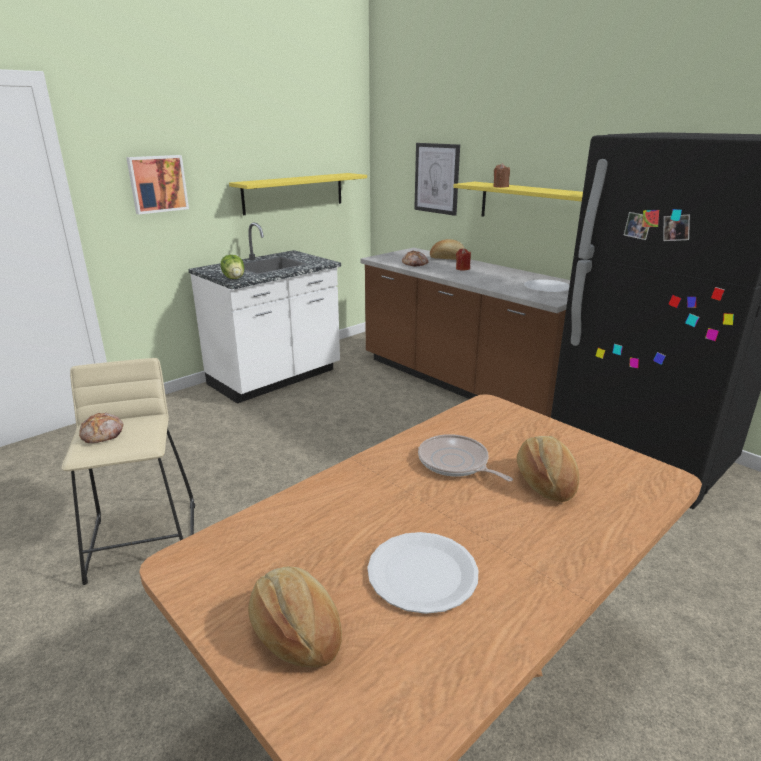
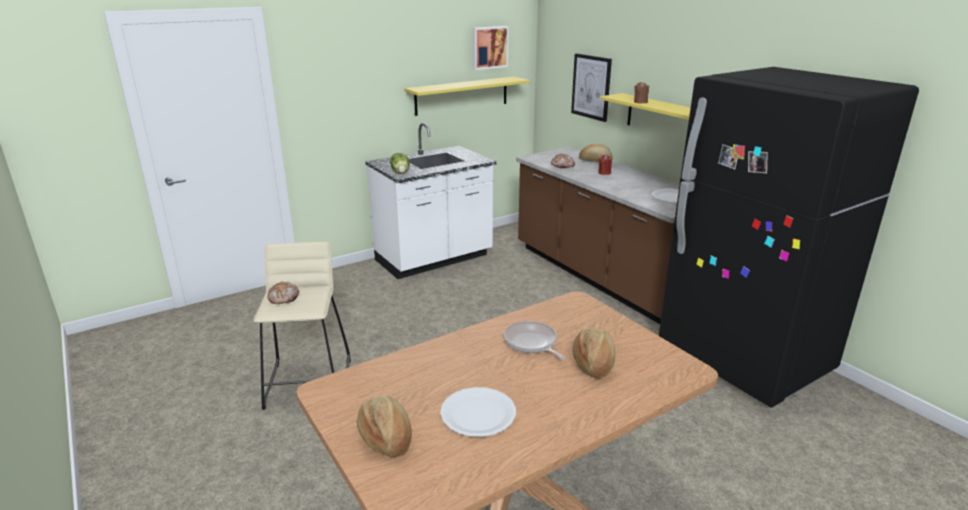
camera: 10 degrees right, 0 degrees up
picture [126,155,189,214] -> picture moved to [473,26,509,70]

